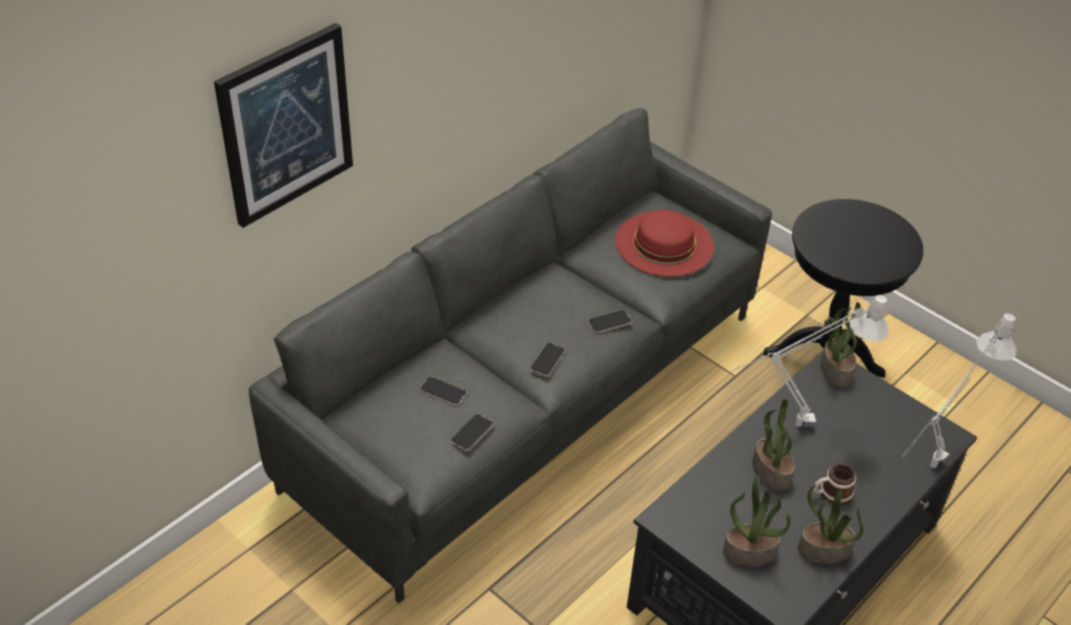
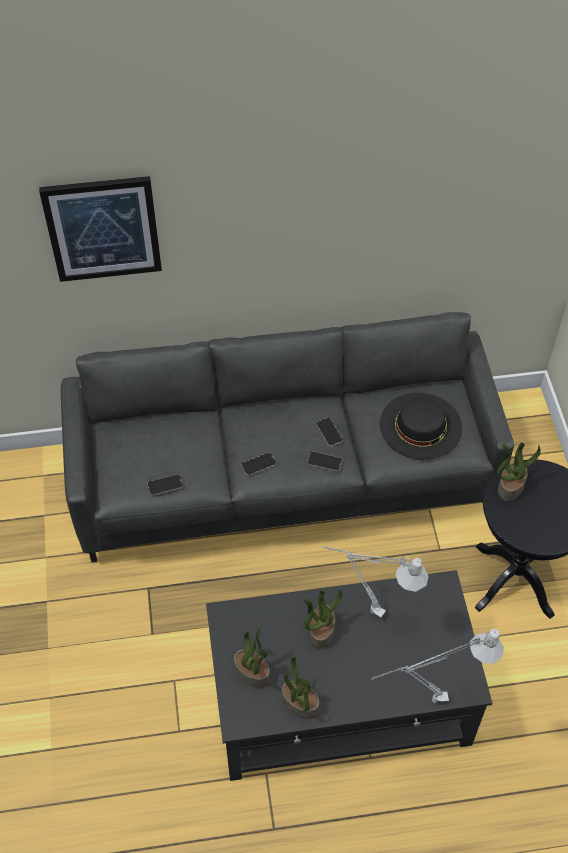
camera: 40 degrees right, 10 degrees up
phone [420,376,467,406] -> phone moved to [316,418,343,446]
red hat [615,210,714,277] -> black hat [380,393,462,460]
mug [813,464,856,505] -> none
potted plant [820,302,861,388] -> potted plant moved to [497,443,541,501]

